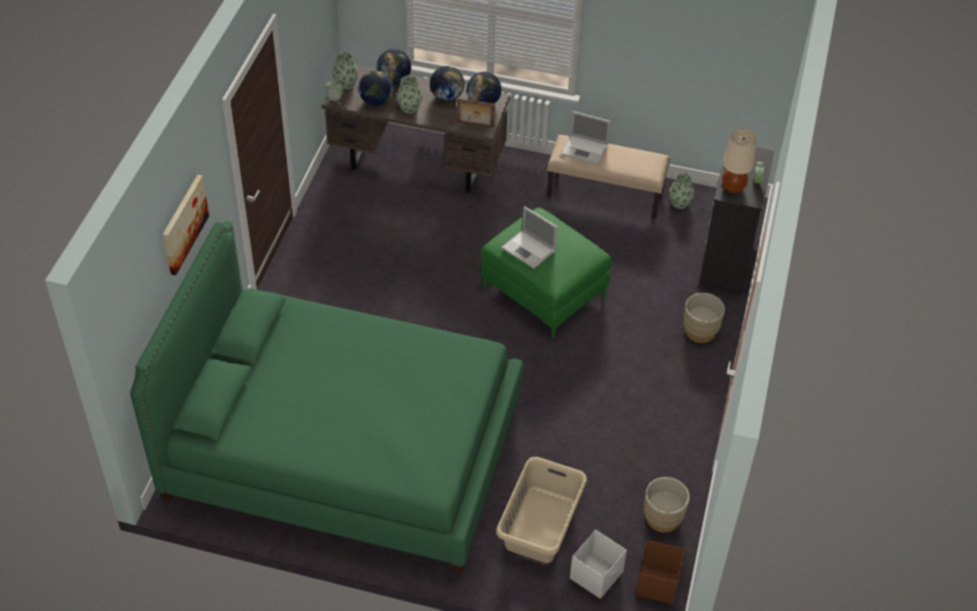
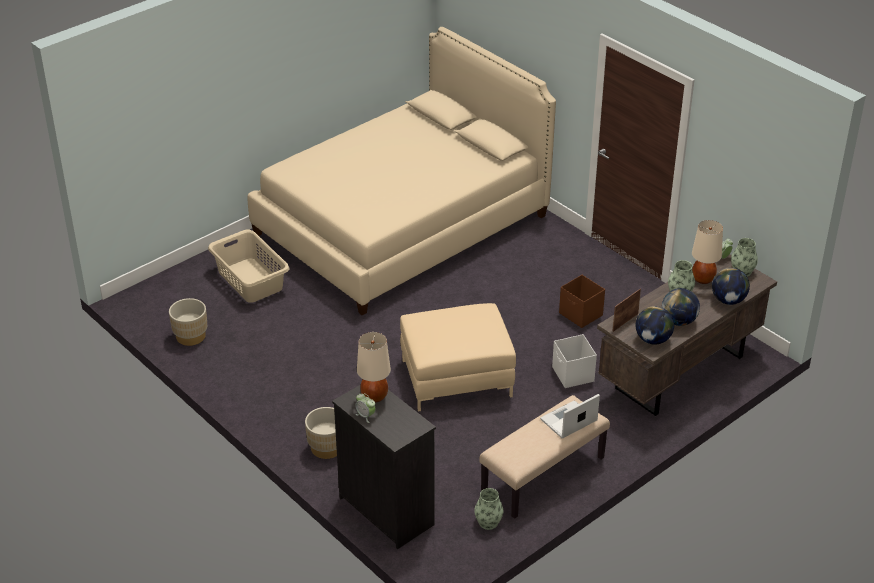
camera: 125 degrees right, 10 degrees down
green bed [130,221,524,574] -> beige bed [248,27,556,315]
picture [163,175,209,275] -> none
globe [358,71,394,106] -> beige table lamp [692,220,723,284]
green ottoman [481,207,612,339] -> beige ottoman [400,303,516,411]
laptop [501,206,558,269] -> none
white storage box [570,530,627,599] -> white storage box moved to [552,334,597,388]
brown storage box [636,540,685,604] -> brown storage box moved to [559,275,605,328]

